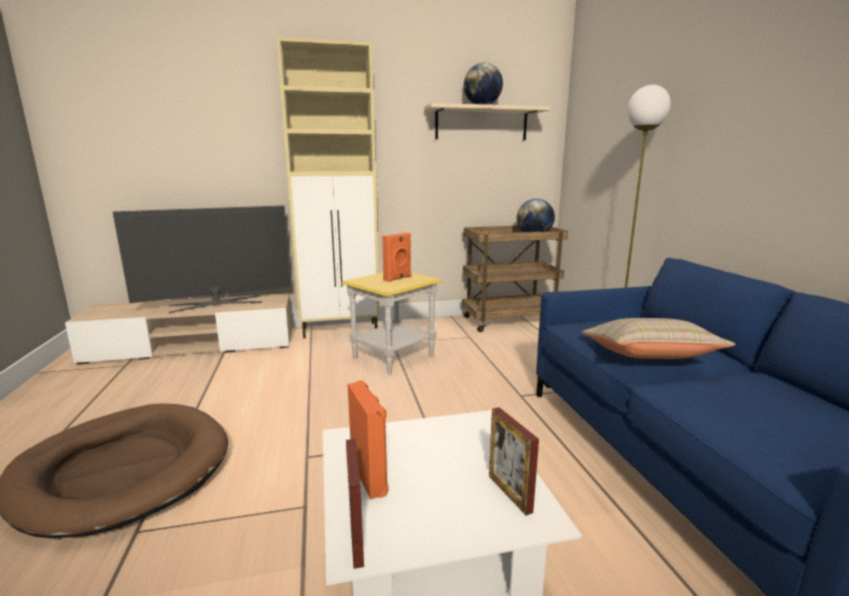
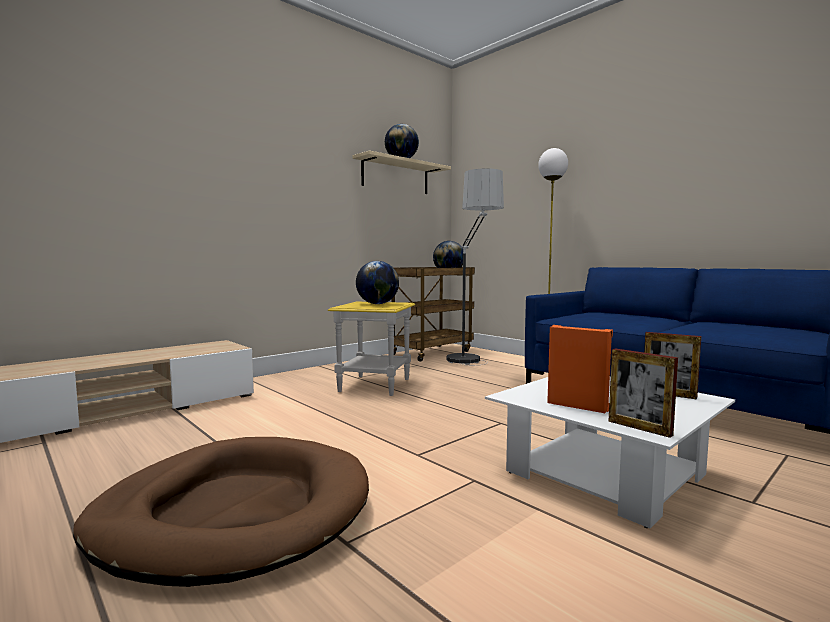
camera: 30 degrees left, 10 degrees down
television [113,205,291,313] -> none
beige cabinet [276,37,380,339] -> none
orange speaker [382,233,411,282] -> globe [356,261,399,304]
beige pillow [582,318,736,359] -> none
none -> floor lamp [446,168,504,365]

